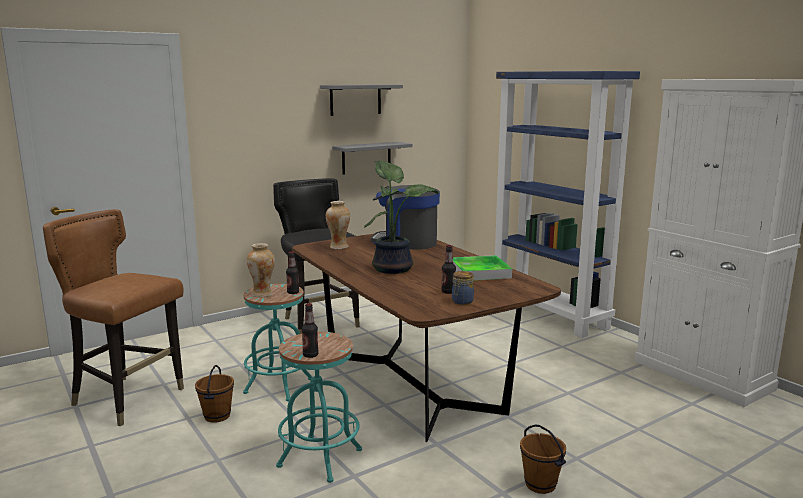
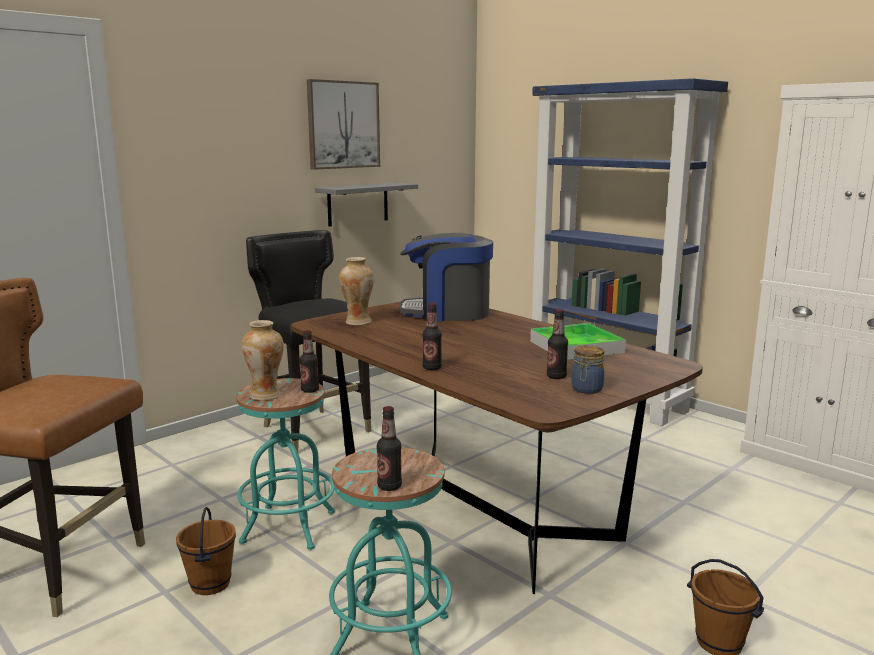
camera: 10 degrees left, 0 degrees up
grey shelf [320,84,403,116] -> picture [307,79,380,170]
potted plant [364,160,438,274] -> none
none -> bottle [422,303,442,370]

